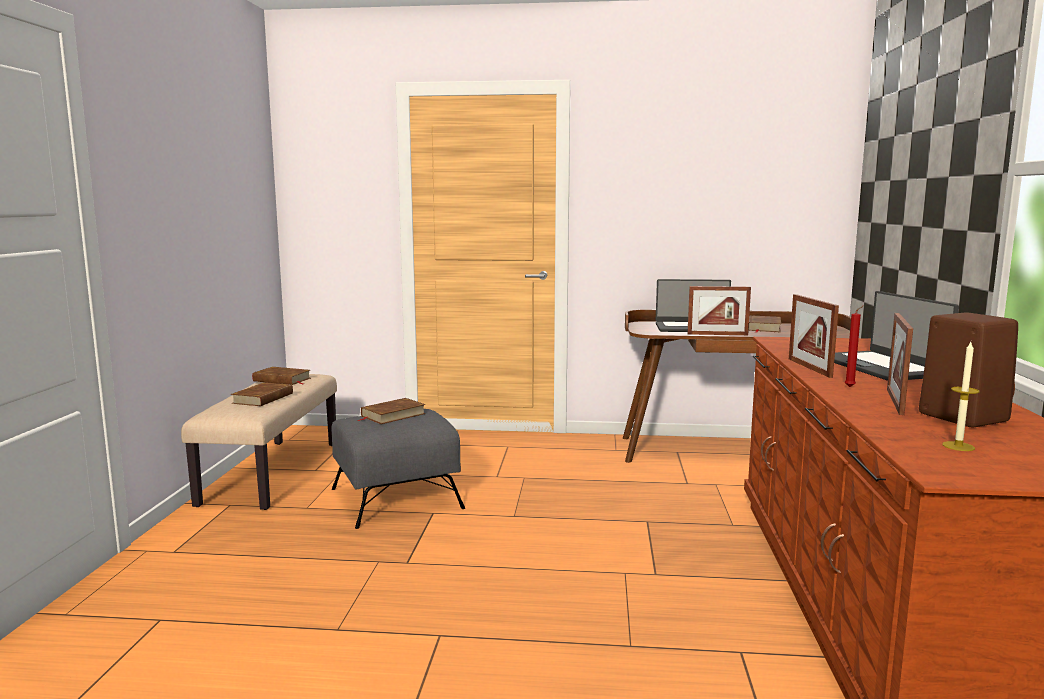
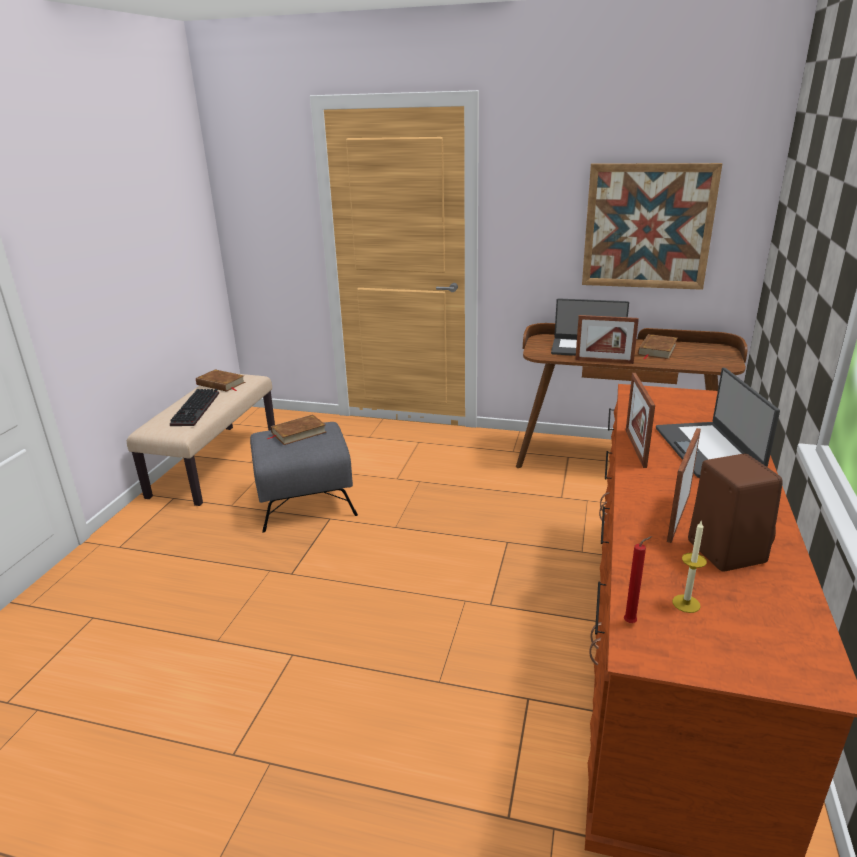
camera: 10 degrees right, 15 degrees up
brown book [231,382,293,406] -> keyboard [170,389,219,426]
red candle [845,305,864,387] -> red candle moved to [624,536,653,623]
none -> picture [582,163,722,290]

